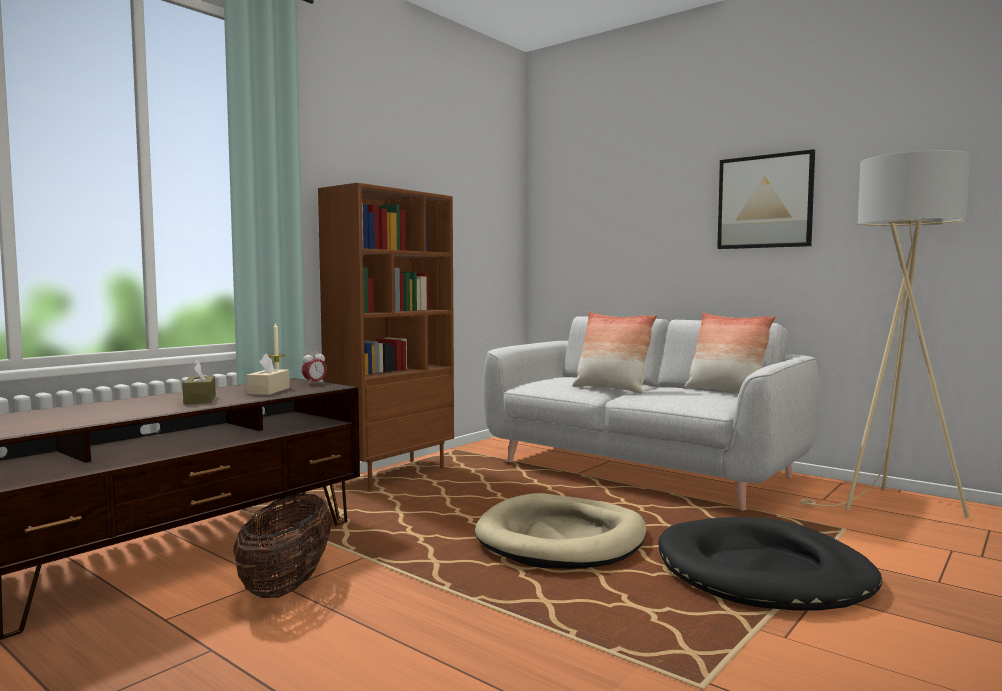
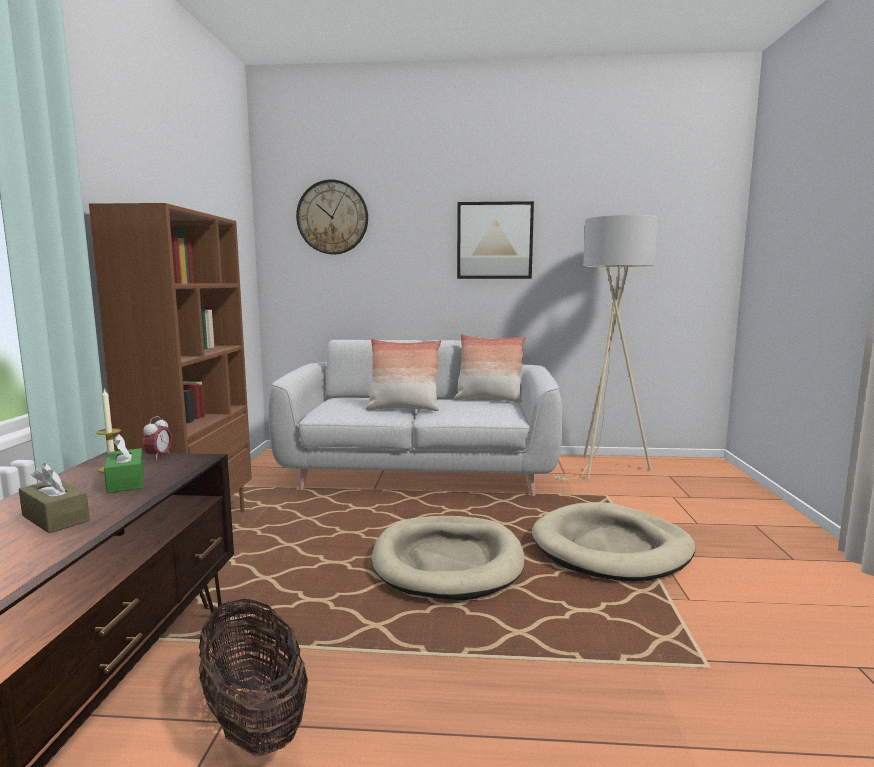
camera: 35 degrees left, 5 degrees up
beige tissue box [246,354,290,395] -> green tissue box [104,434,144,493]
black dog bed [658,517,882,611] -> beige dog bed [532,502,695,581]
none -> wall clock [296,179,368,255]

